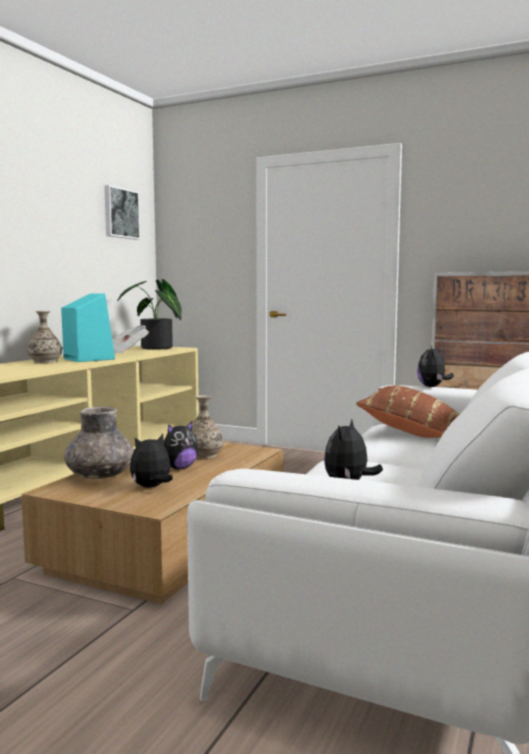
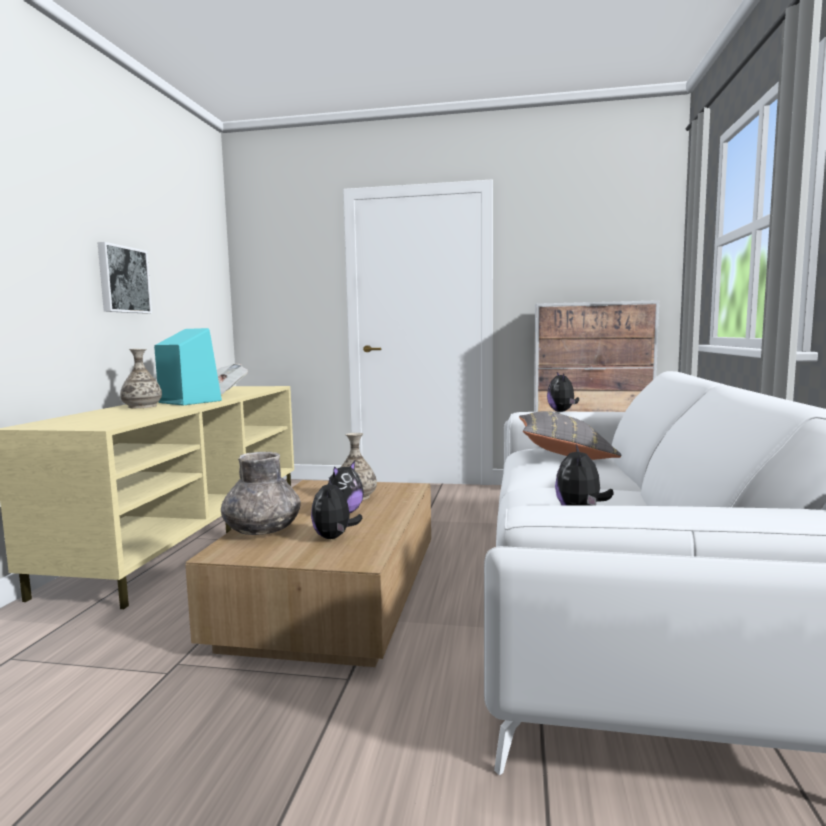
camera: 15 degrees left, 0 degrees up
picture [104,185,140,240] -> picture moved to [97,242,152,314]
potted plant [117,279,182,350] -> none
plush toy [130,434,173,487] -> plush toy turned 45 degrees counterclockwise [311,478,362,539]
brown pillow [356,385,460,438] -> grey pillow [519,411,621,460]

